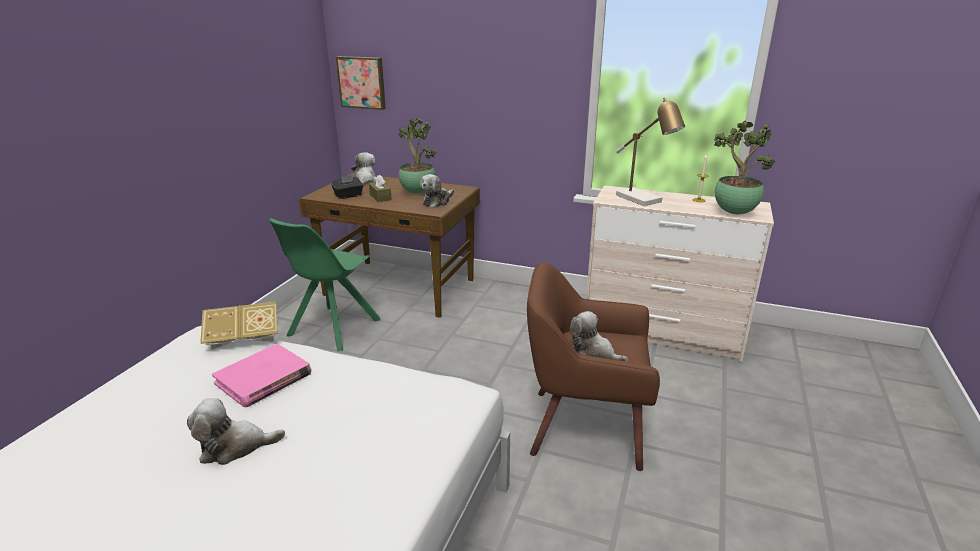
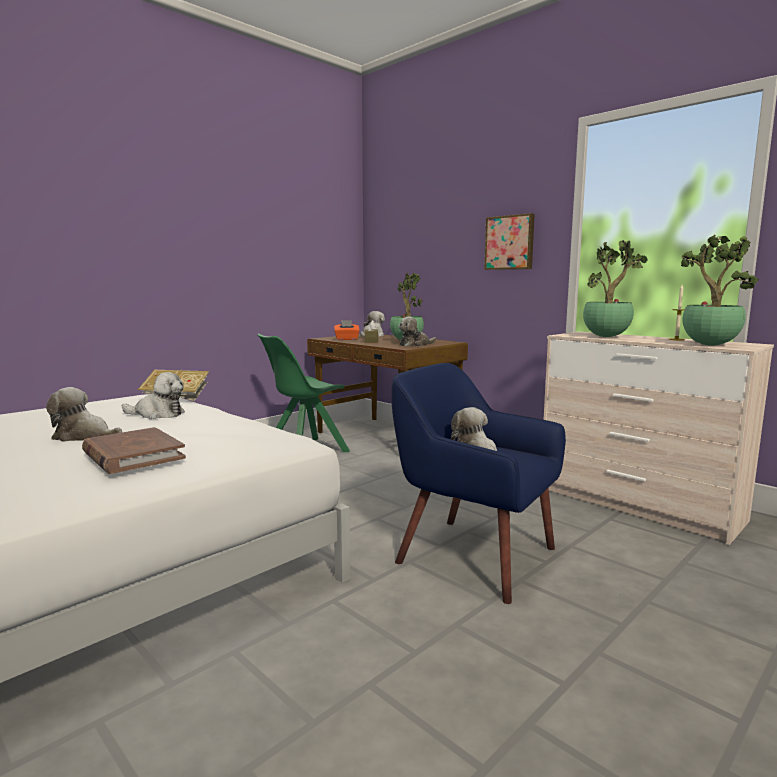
camera: 25 degrees right, 15 degrees down
pink book [212,344,311,407] -> plush toy [122,372,185,419]
black tissue box [331,175,363,199] -> orange tissue box [334,320,360,340]
picture [336,56,386,110] -> picture moved to [484,213,535,270]
brown armchair [527,263,660,471] -> blue armchair [391,363,566,604]
table lamp [616,98,685,206] -> potted plant [583,240,648,337]
none -> brown book [82,427,186,474]

